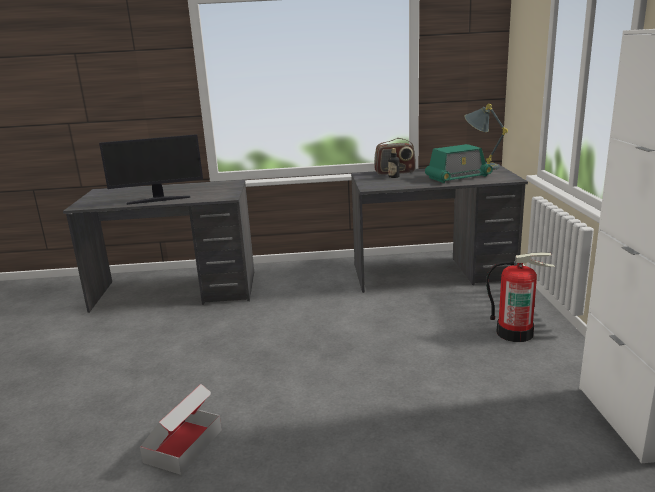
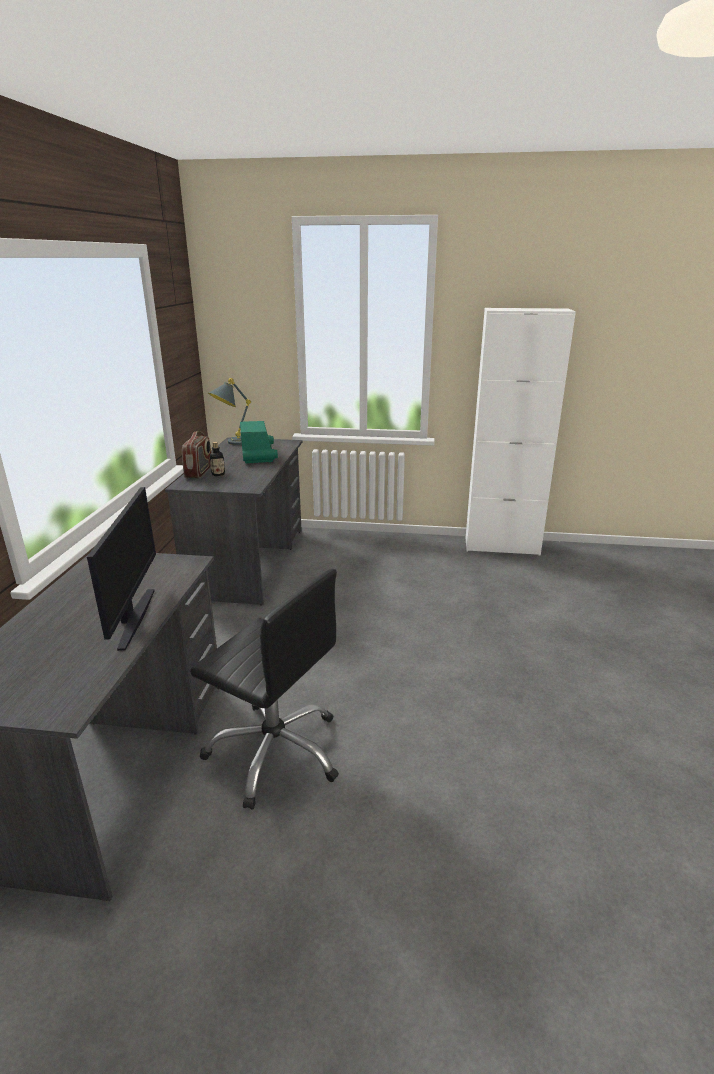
camera: 80 degrees left, 5 degrees up
cardboard box [140,384,222,475] -> none
fire extinguisher [486,252,555,342] -> none
none -> black office chair [190,569,339,810]

